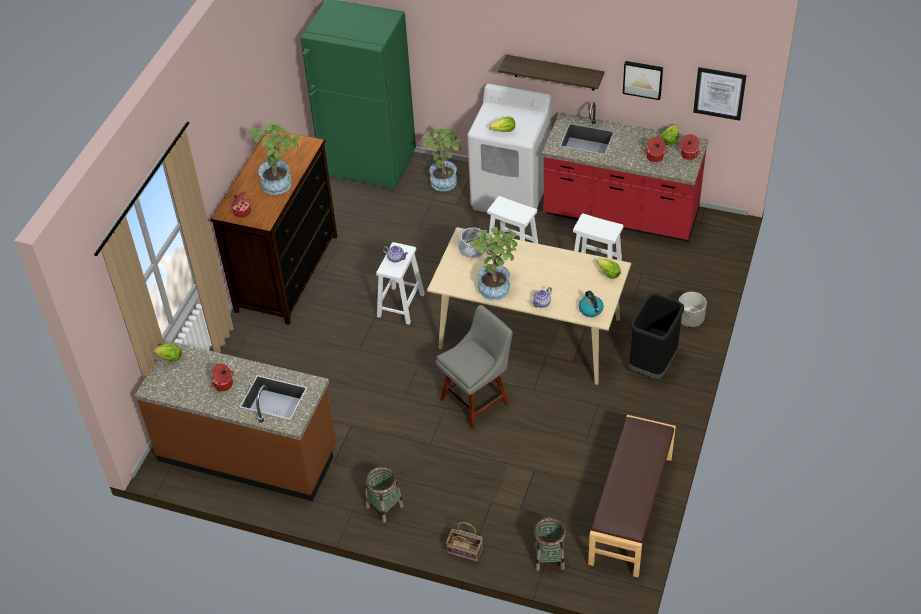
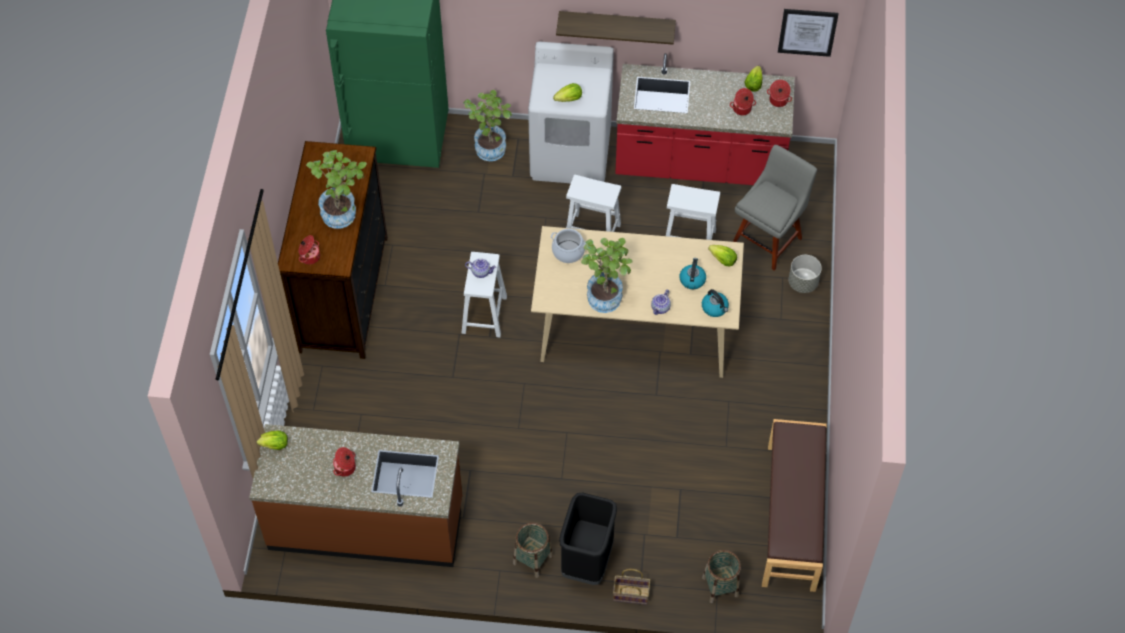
camera: 15 degrees left, 10 degrees up
grey chair [436,305,513,429] -> grey chair moved to [733,145,817,271]
picture [623,61,663,100] -> none
black trash can [629,294,684,379] -> black trash can moved to [559,492,617,585]
none -> kettle [679,258,706,289]

